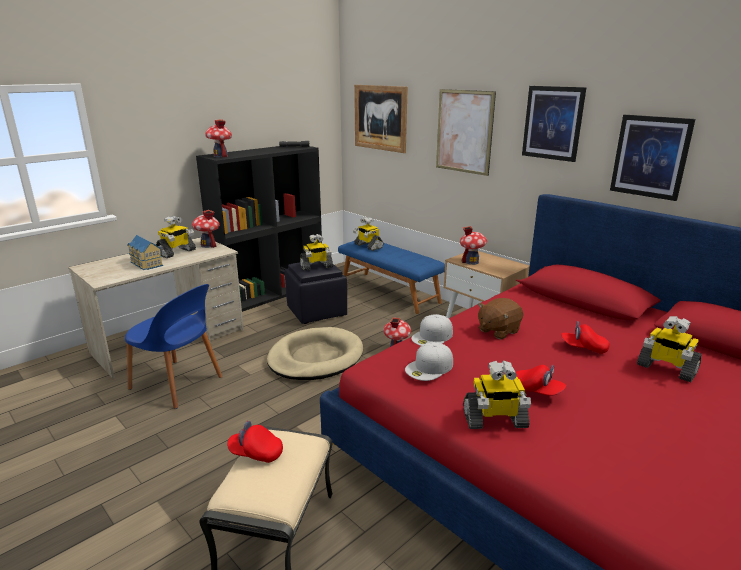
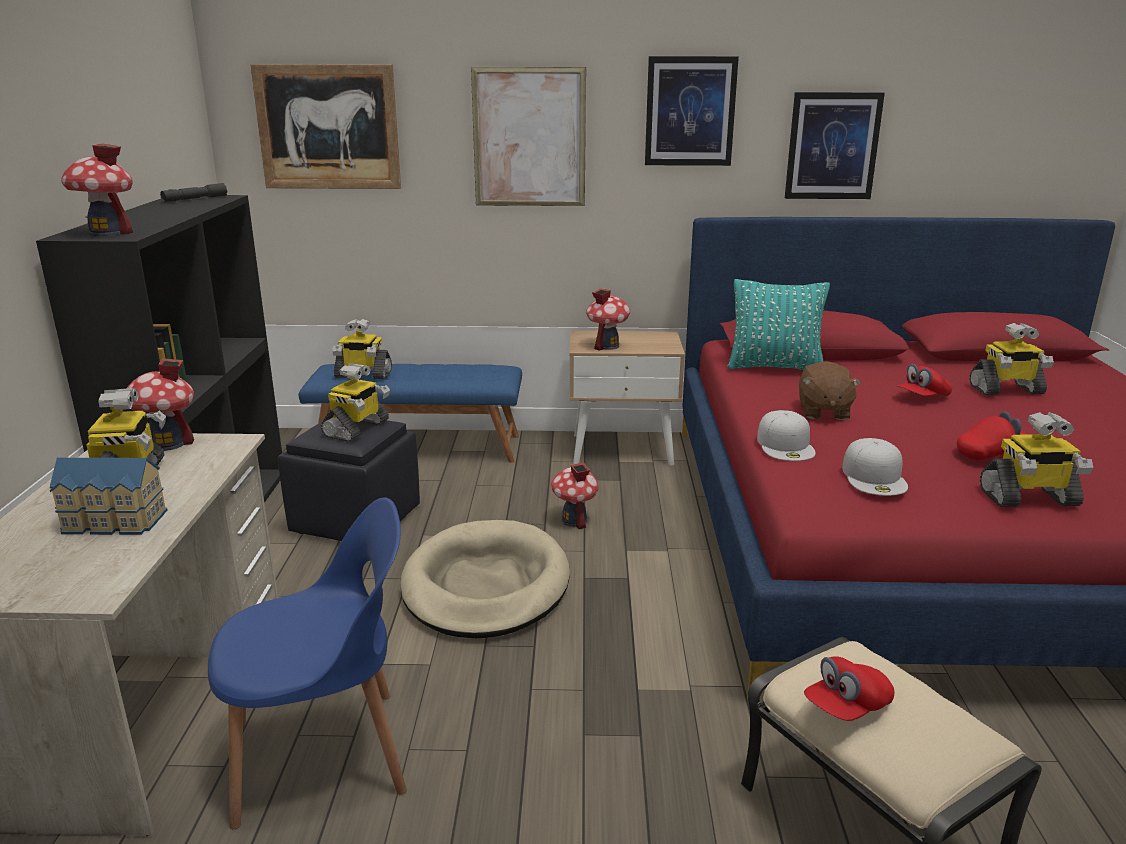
camera: 45 degrees left, 0 degrees up
toy robot [463,360,531,429] -> toy robot turned 45 degrees clockwise [980,412,1093,507]
none -> turquoise pillow [728,279,830,370]

